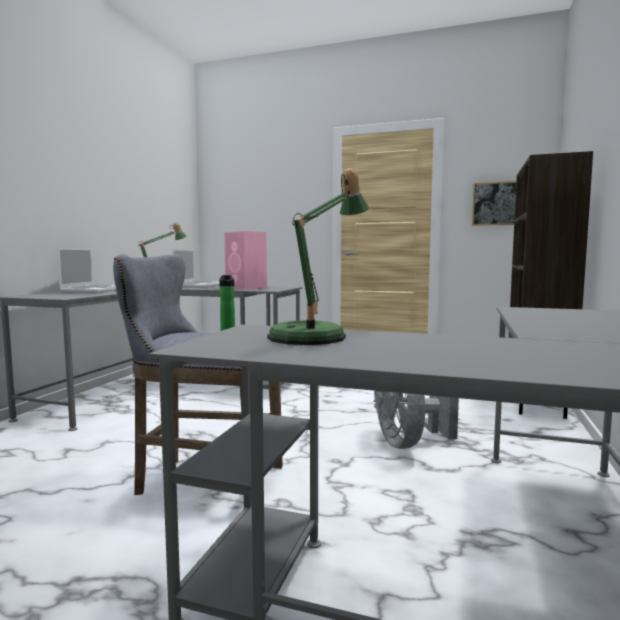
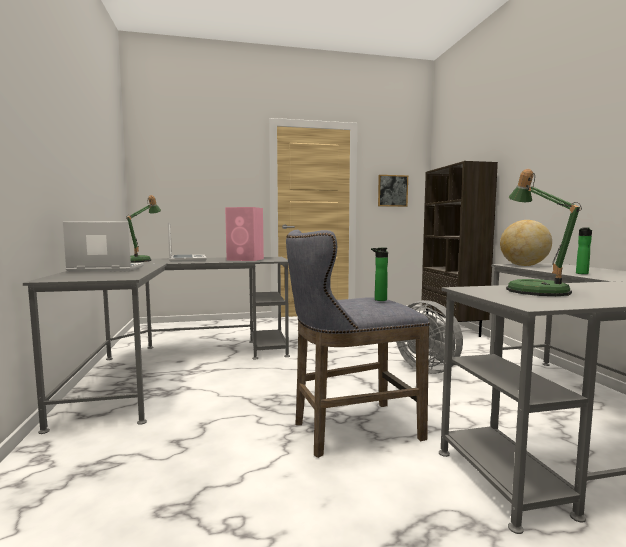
camera: 30 degrees left, 0 degrees up
laptop [57,248,116,293] -> laptop turned 75 degrees counterclockwise [63,221,144,272]
none -> globe [500,220,552,266]
none -> bottle [576,228,592,274]

